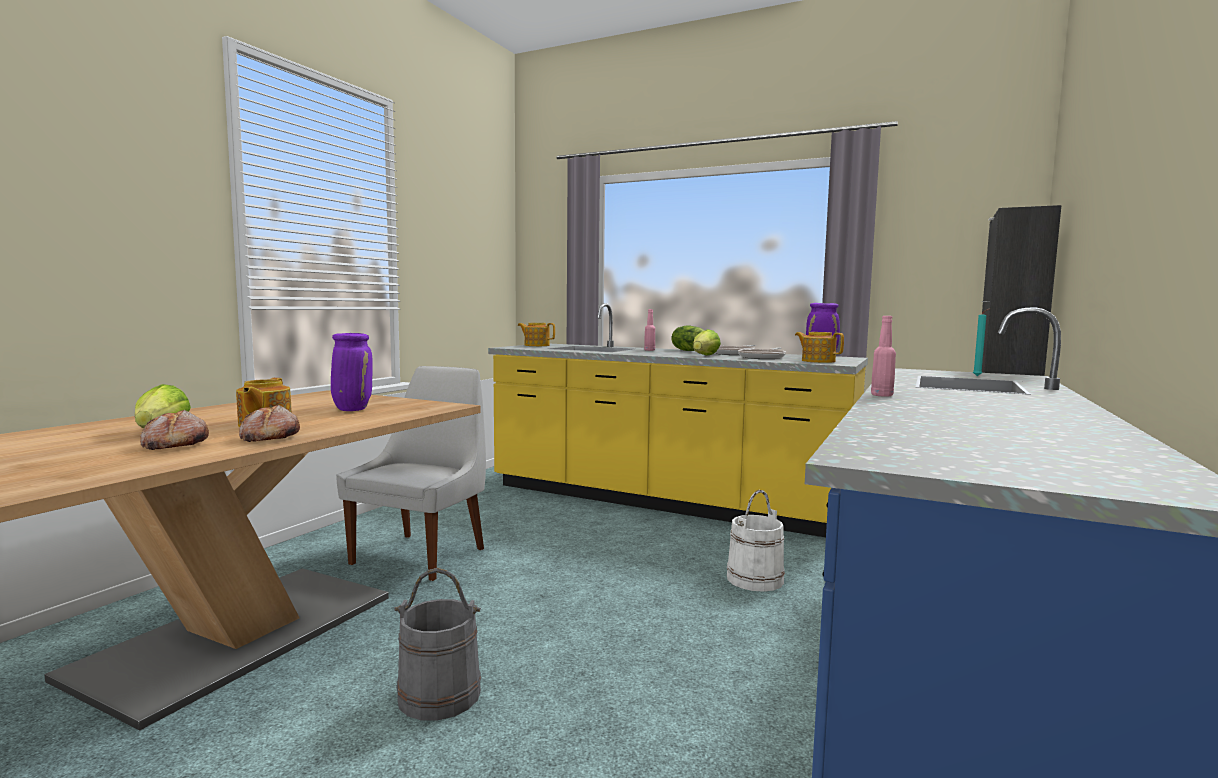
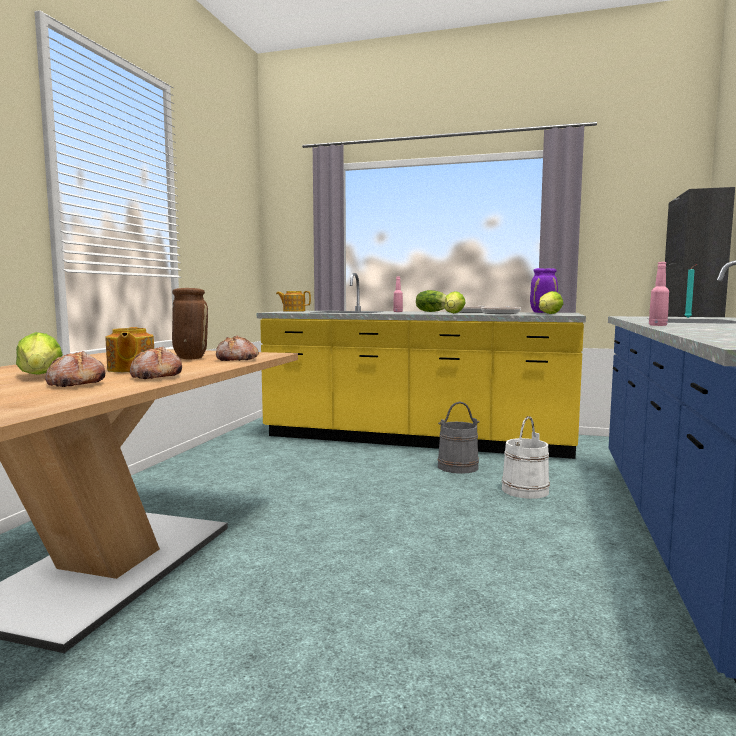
camera: 10 degrees left, 0 degrees up
purple vase [331,333,373,411] -> brown vase [172,288,208,359]
white chair [336,366,486,581] -> none
grey bucket [394,568,481,720] -> grey bucket moved to [437,401,480,474]
teapot [795,332,844,363] -> lettuce [539,291,563,314]
none -> bread [216,336,259,361]

